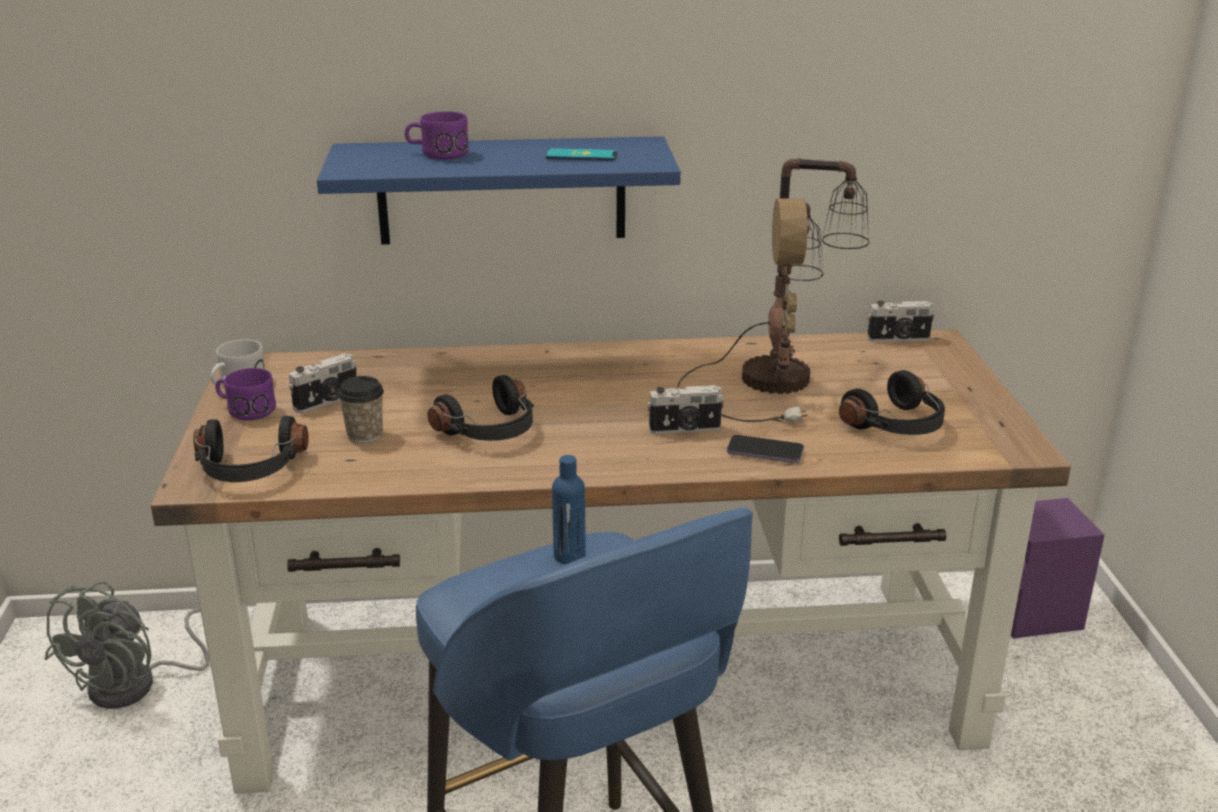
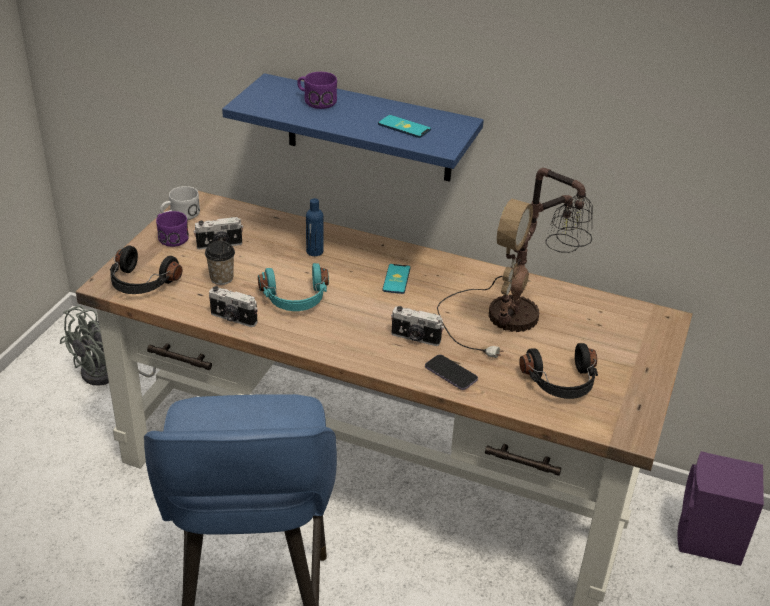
camera: 25 degrees right, 10 degrees up
black headphones [428,375,534,441] -> turquoise headphones [258,263,329,311]
blue bottle [552,455,586,564] -> blue bottle moved to [306,198,324,256]
camera [867,301,935,342] -> camera moved to [209,286,258,327]
none -> phone [383,264,410,294]

